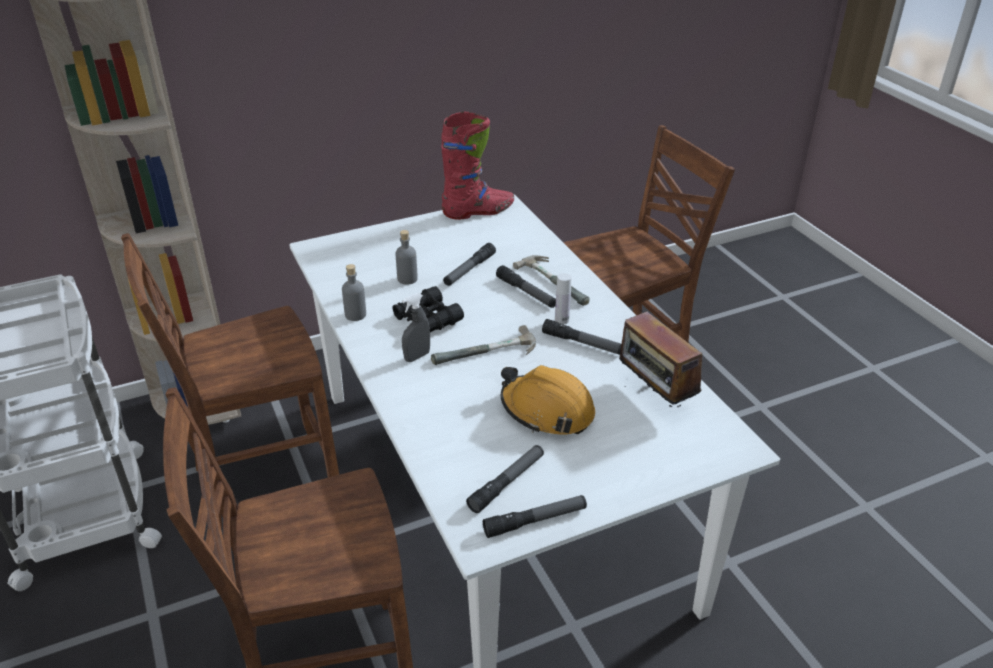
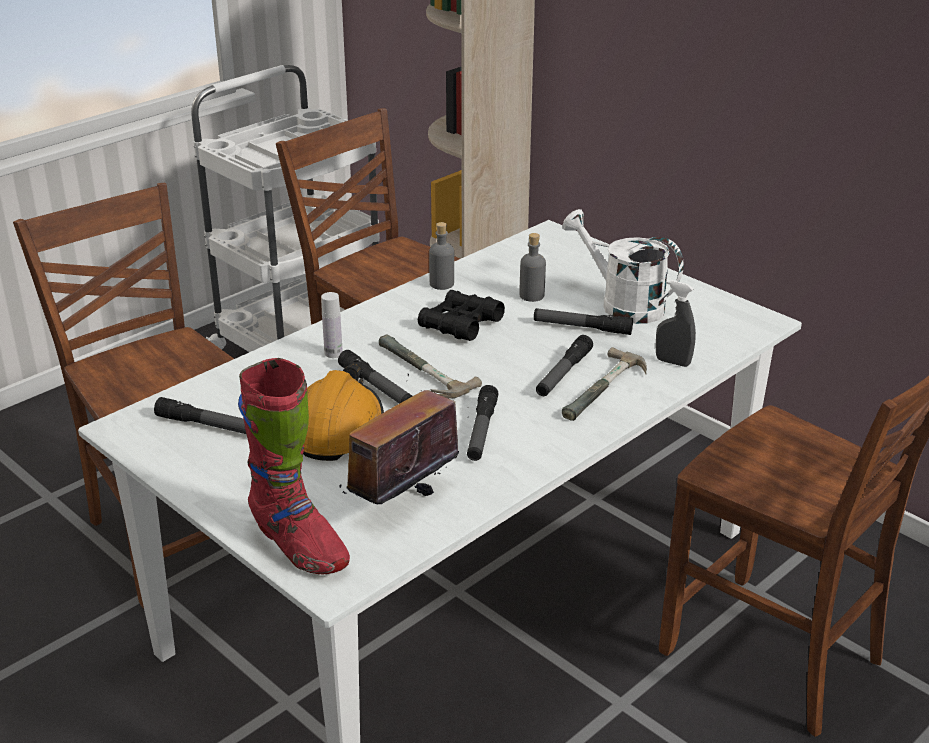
camera: 70 degrees right, 5 degrees down
grey spray bottle [402,293,430,362] -> grey spray bottle moved to [656,280,696,367]
red boot [441,112,514,220] -> red boot moved to [238,358,350,575]
flashlight [483,495,587,538] -> flashlight moved to [338,350,412,404]
white bottle [555,273,571,324] -> white bottle moved to [321,292,343,358]
none -> white watering can [562,209,684,324]

